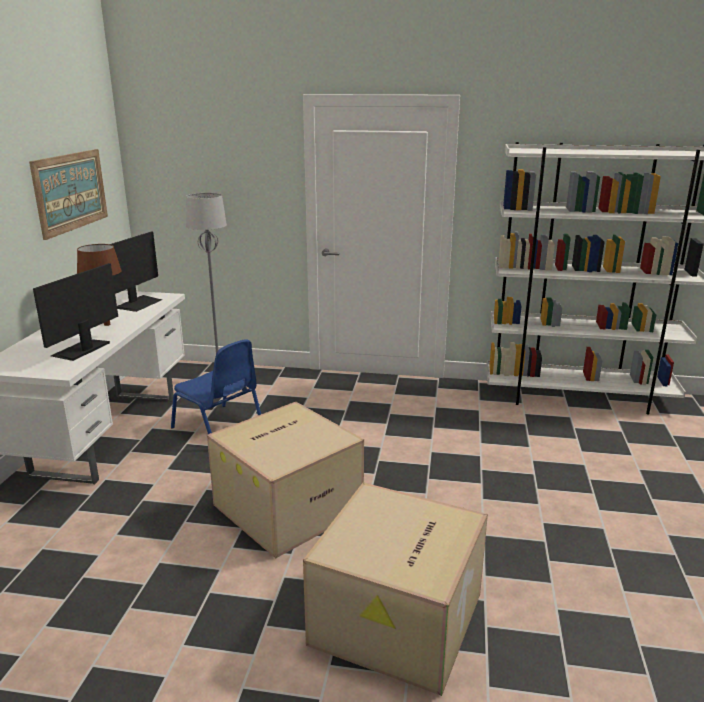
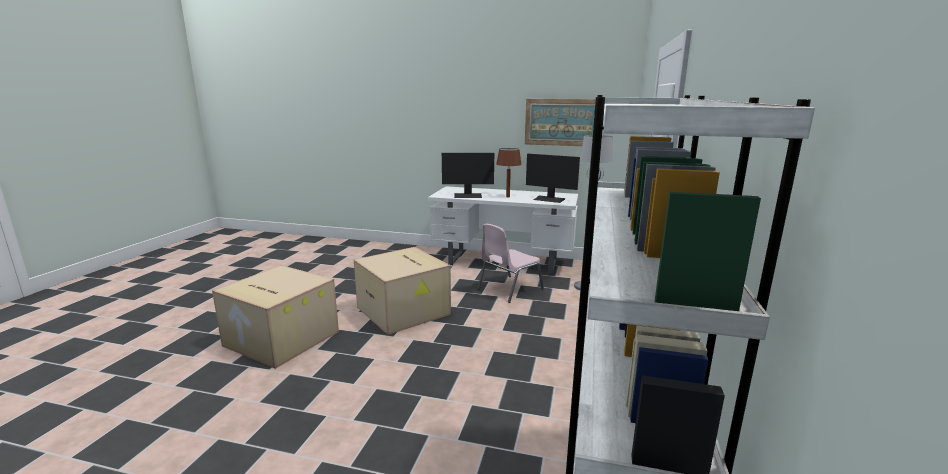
camera: 95 degrees right, 5 degrees down
monitor [33,263,118,361] -> monitor turned 150 degrees clockwise [442,153,494,198]
blue chair [171,340,261,434] -> pink chair [478,224,544,303]

